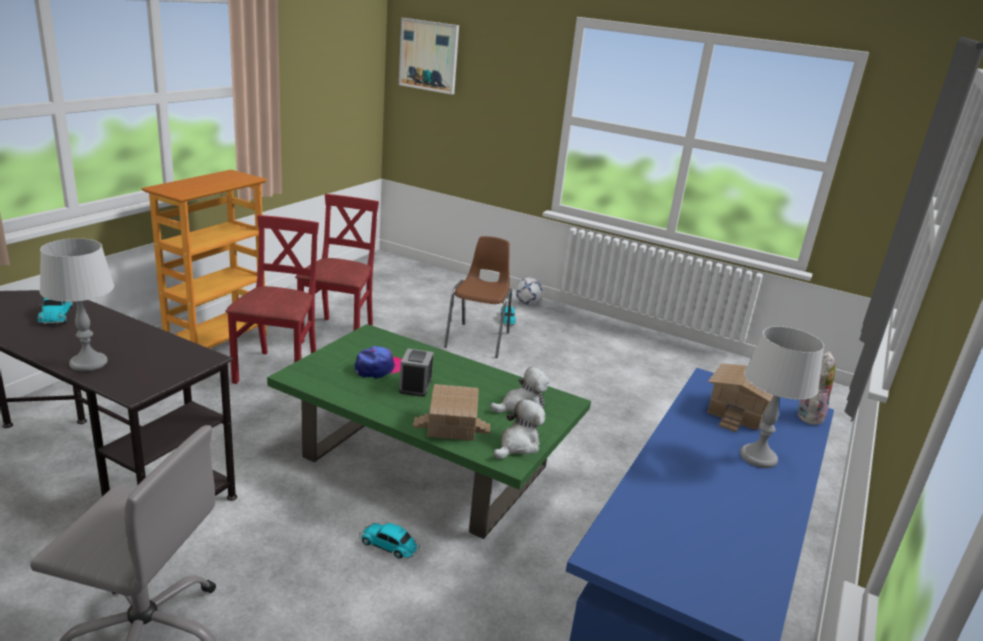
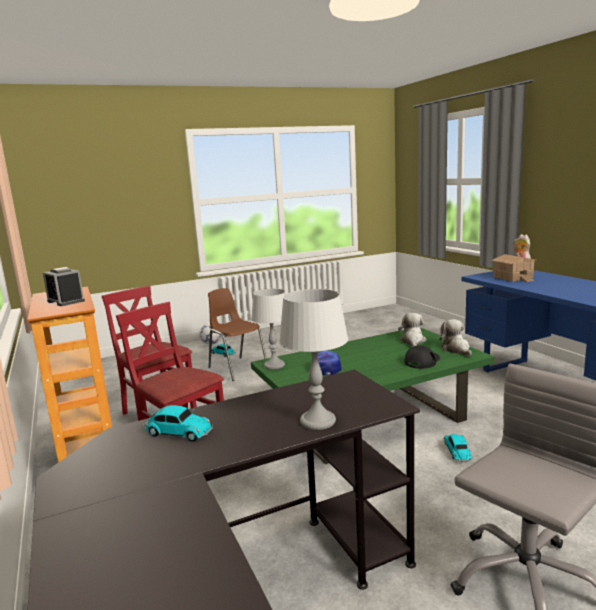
camera: 50 degrees left, 10 degrees down
toy car [359,523,420,558] -> toy car turned 120 degrees clockwise [444,434,472,461]
picture [399,18,459,95] -> none
alarm clock [399,348,434,397] -> alarm clock moved to [43,267,85,306]
toy house [413,384,490,441] -> black cap [405,345,440,369]
grey table lamp [740,326,824,468] -> grey table lamp moved to [251,289,286,370]

